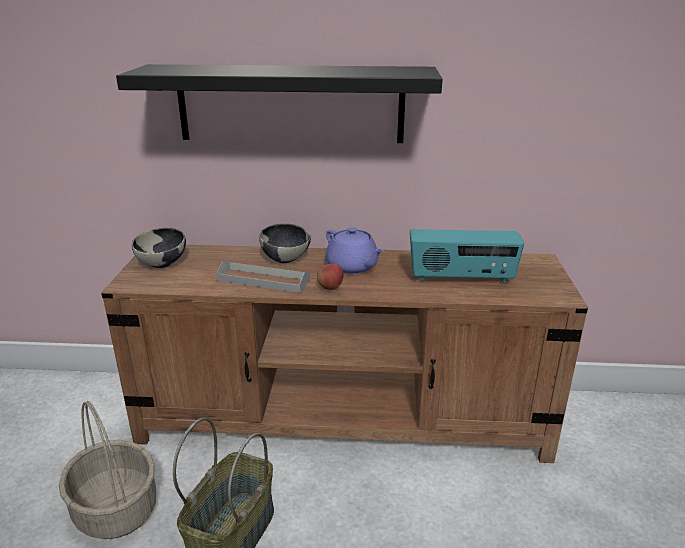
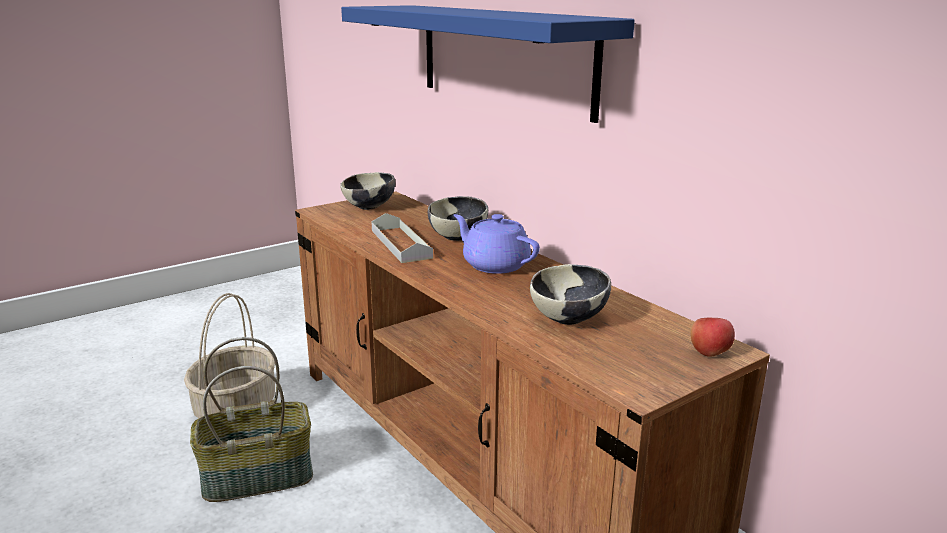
camera: 50 degrees right, 5 degrees down
black shelf [116,64,443,143] -> blue shelf [341,5,635,123]
apple [317,264,344,290] -> apple moved to [690,318,735,356]
purple teapot [326,227,384,274] -> purple teapot turned 120 degrees clockwise [454,214,540,274]
radio [410,229,524,284] -> bowl [530,264,611,325]

